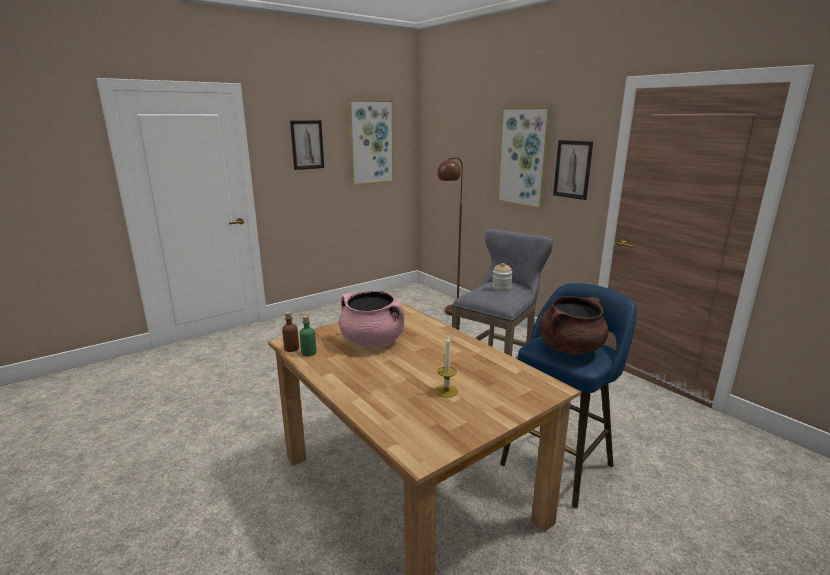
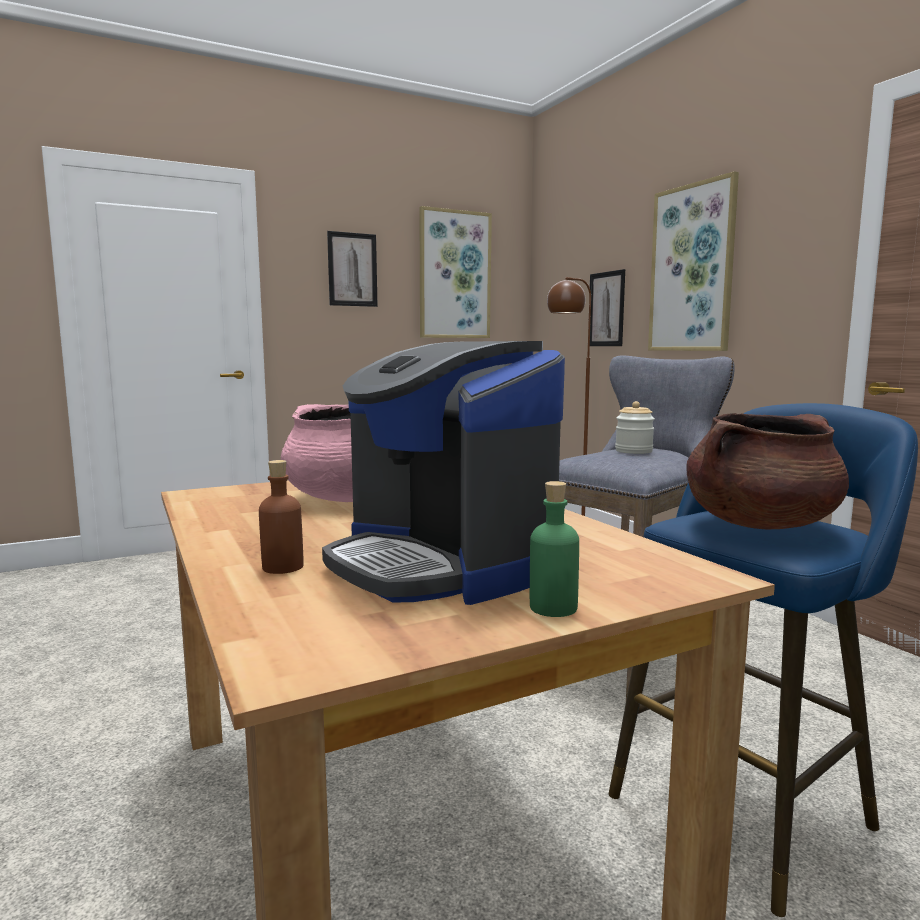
camera: 10 degrees right, 10 degrees down
brown bottle [282,312,299,352] -> brown bottle moved to [259,460,304,574]
green bottle [300,315,317,356] -> green bottle moved to [530,481,579,617]
candle [435,336,458,398] -> coffee machine [322,341,565,605]
picture [553,140,593,200] -> picture moved to [588,269,625,346]

